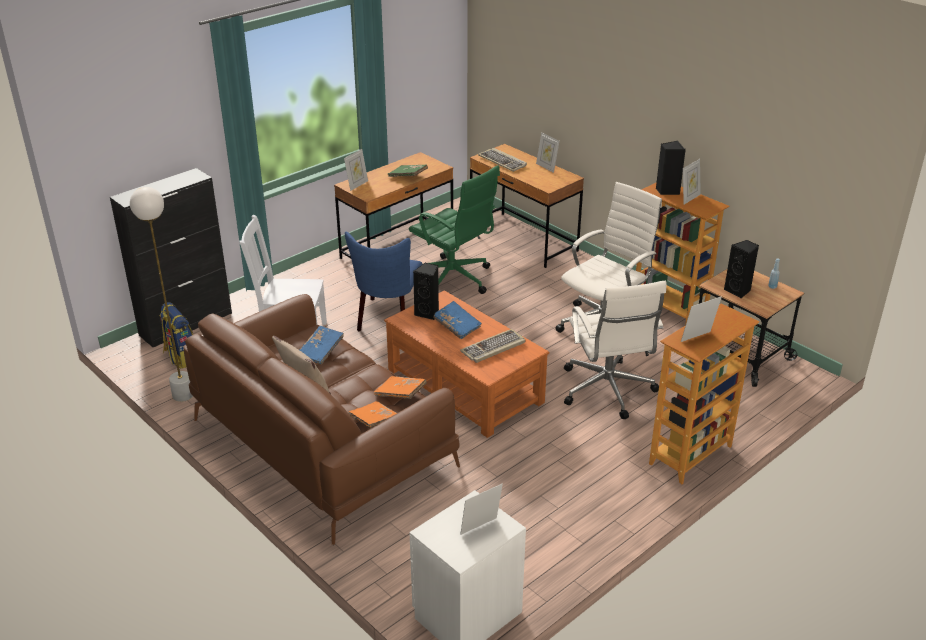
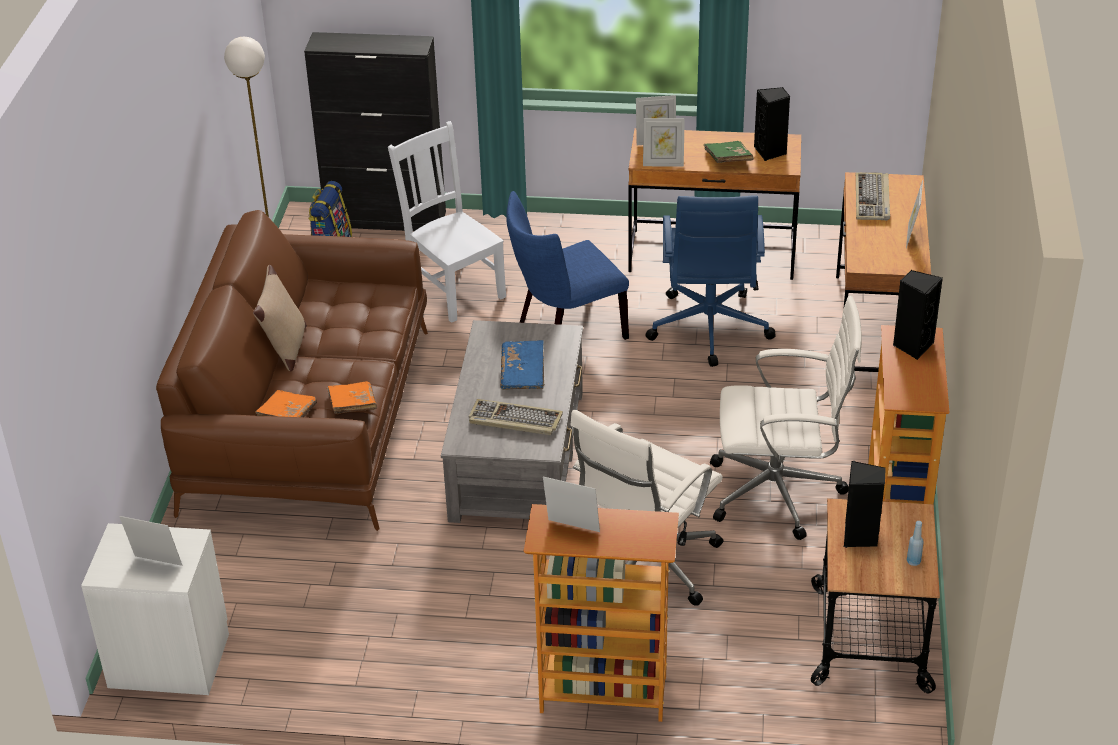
camera: 50 degrees right, 5 degrees up
blue book [299,326,344,365] -> none
orange coffee table [384,290,549,438] -> grey coffee table [441,320,583,523]
green office chair [409,165,500,294] -> blue office chair [645,195,776,367]
black speaker [413,263,439,320] -> black speaker moved to [754,87,790,161]
picture frame [683,159,701,204] -> picture frame moved to [643,118,685,166]

